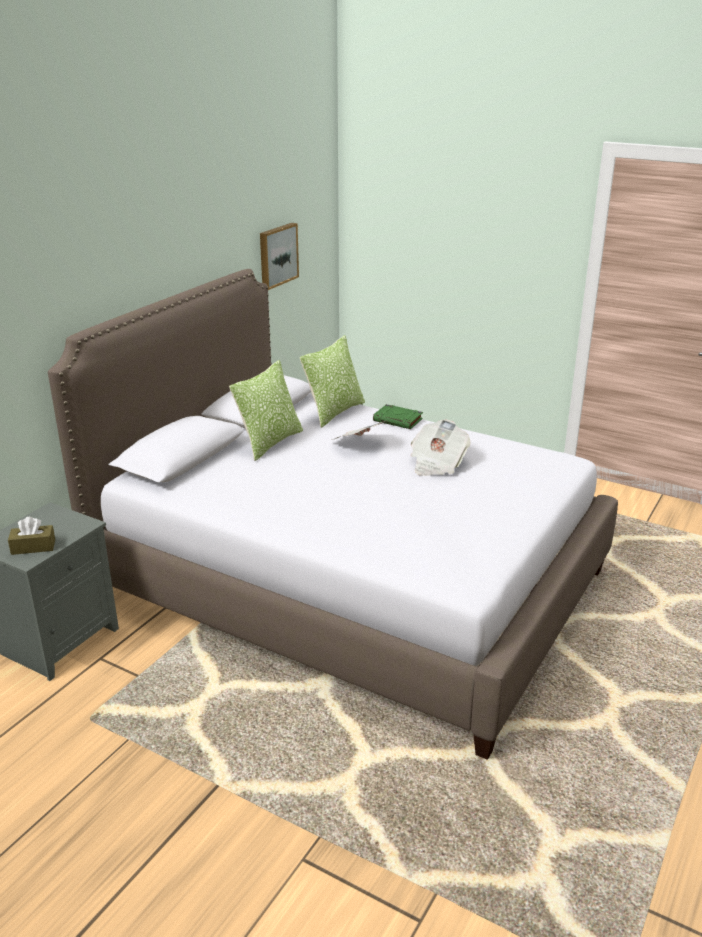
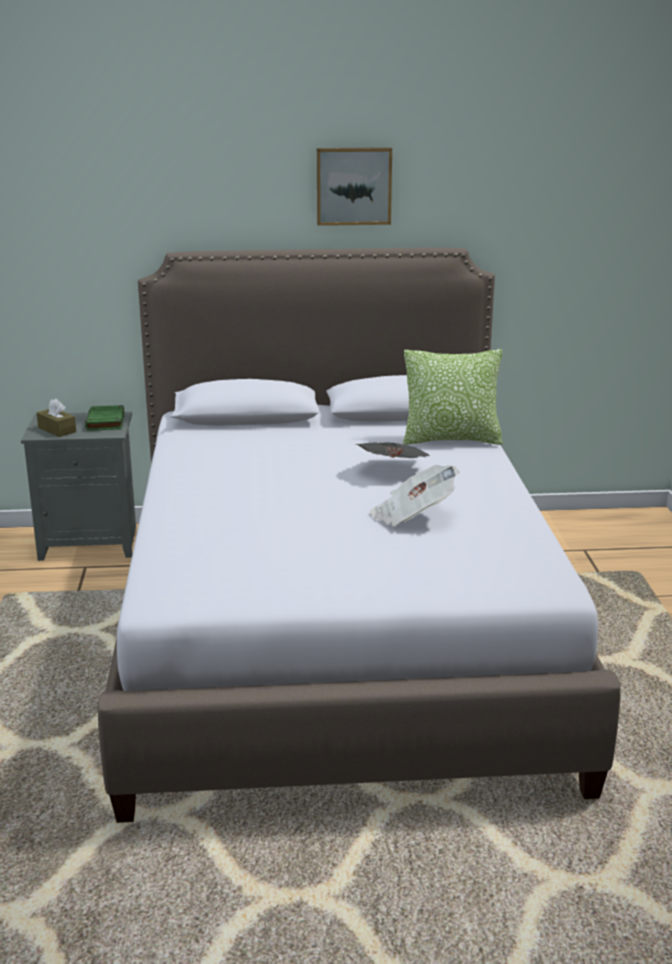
camera: 55 degrees right, 5 degrees down
pillow [229,360,303,461] -> none
picture [260,223,299,290] -> picture moved to [317,147,392,226]
green book [373,404,423,429] -> green book moved to [85,405,125,431]

